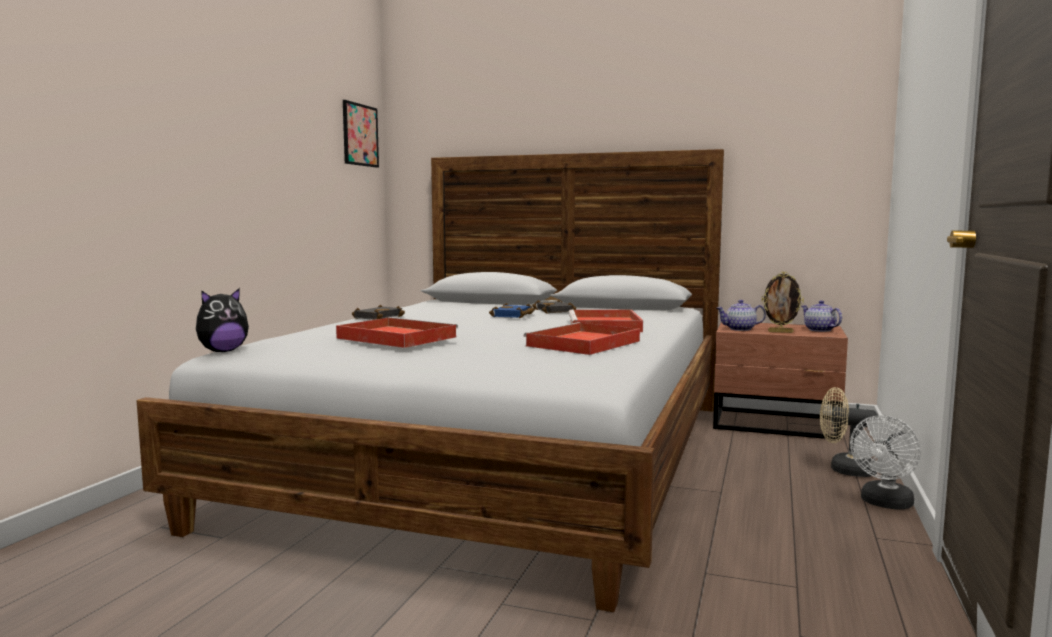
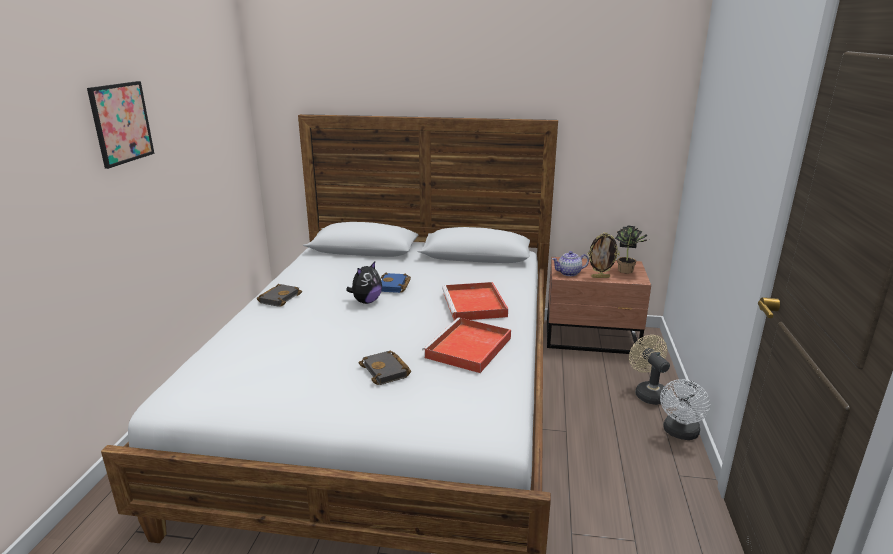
camera: 10 degrees left, 15 degrees up
plush toy [196,288,249,352] -> plush toy moved to [346,261,382,304]
red tray [336,317,458,348] -> none
picture [343,100,379,168] -> picture moved to [87,81,154,169]
black book [532,300,576,314] -> black book moved to [359,351,411,385]
teapot [802,300,842,332] -> potted plant [615,225,647,274]
beige fan [820,387,878,477] -> beige fan turned 60 degrees clockwise [629,335,670,405]

